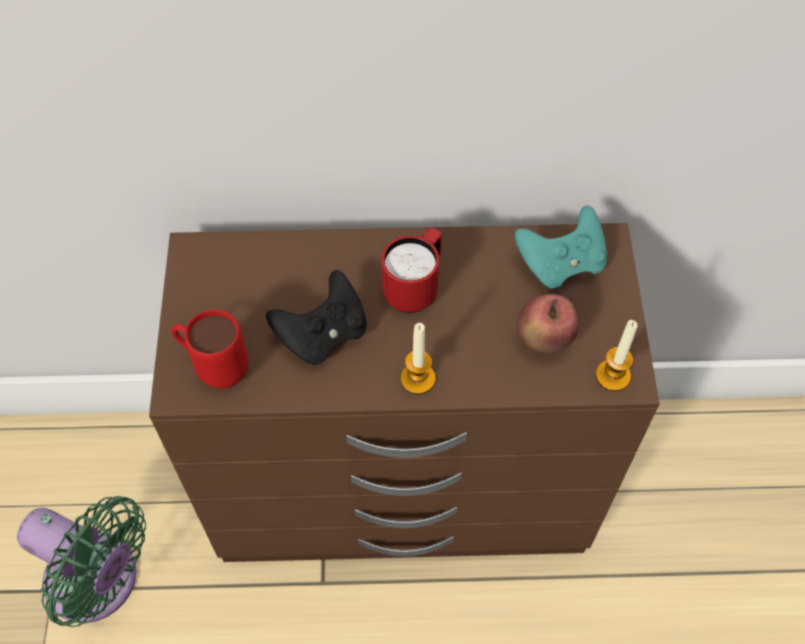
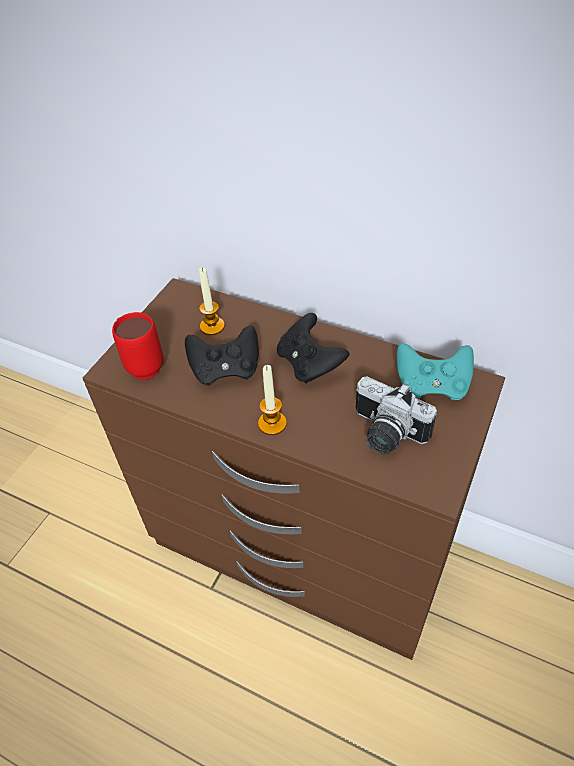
camera: 30 degrees right, 10 degrees down
green fan [17,496,146,627] -> none
red mug [381,227,442,313] -> black game controller [277,313,350,384]
apple [517,294,579,354] -> camera [356,376,437,454]
candle [596,320,638,391] -> candle moved to [199,268,225,335]

